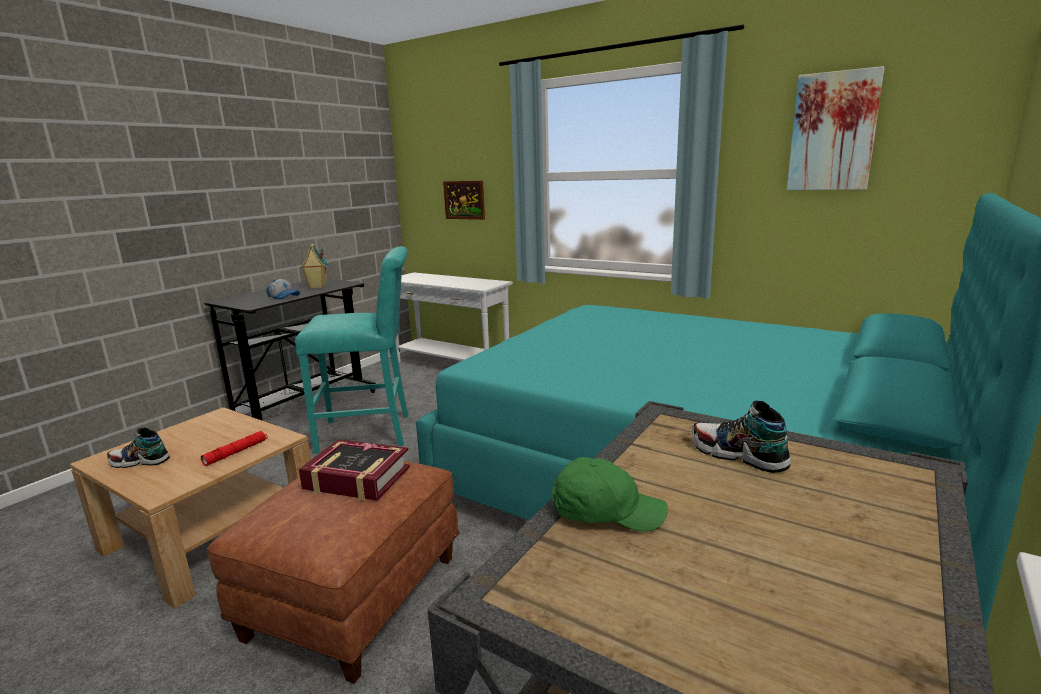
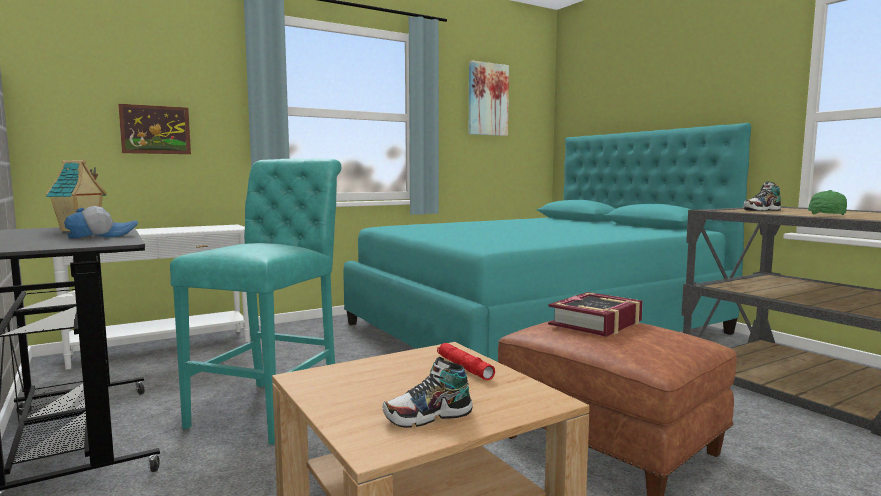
camera: 65 degrees left, 10 degrees down
shoe [107,427,170,468] -> shoe turned 45 degrees clockwise [383,357,473,428]

